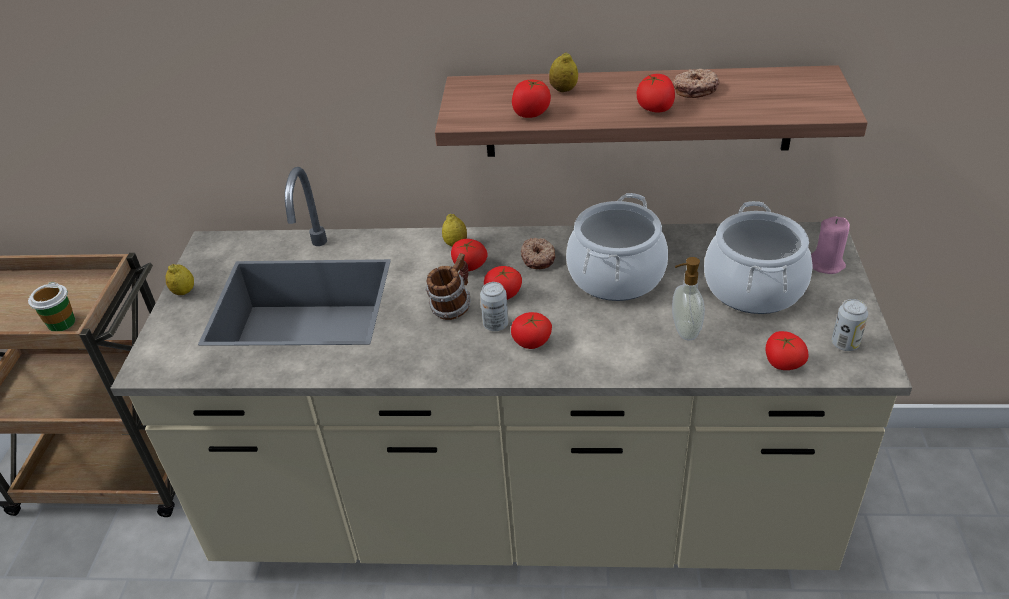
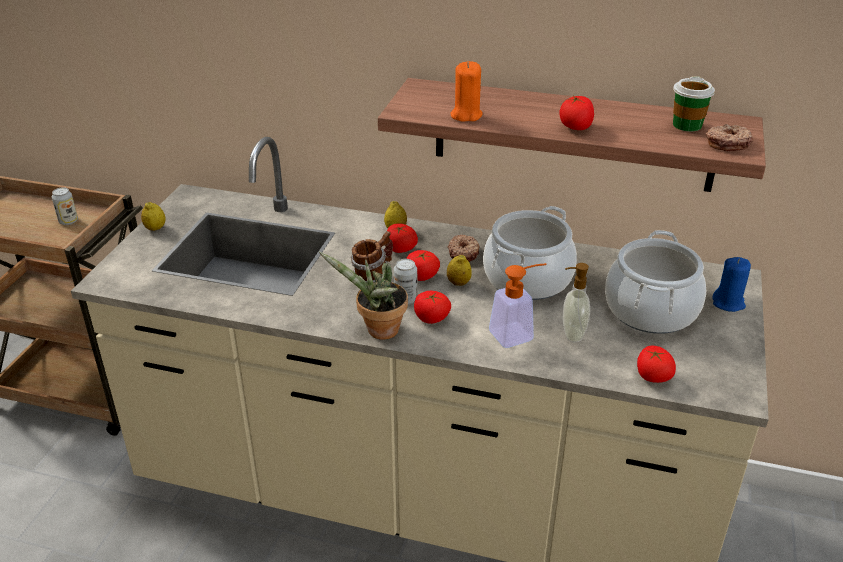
camera: 10 degrees right, 5 degrees down
cup [28,282,75,331] -> cup moved to [673,76,715,131]
tomato [512,80,551,118] -> orange candle [451,61,483,122]
lemon [549,53,578,92] -> lemon moved to [447,255,472,286]
donut [672,69,720,98] -> donut moved to [706,124,753,151]
pink candle [811,217,850,274] -> blue candle [712,257,751,312]
can [832,299,868,351] -> can moved to [52,187,78,225]
none -> potted plant [319,252,408,340]
none -> soap dispenser [489,263,546,348]

